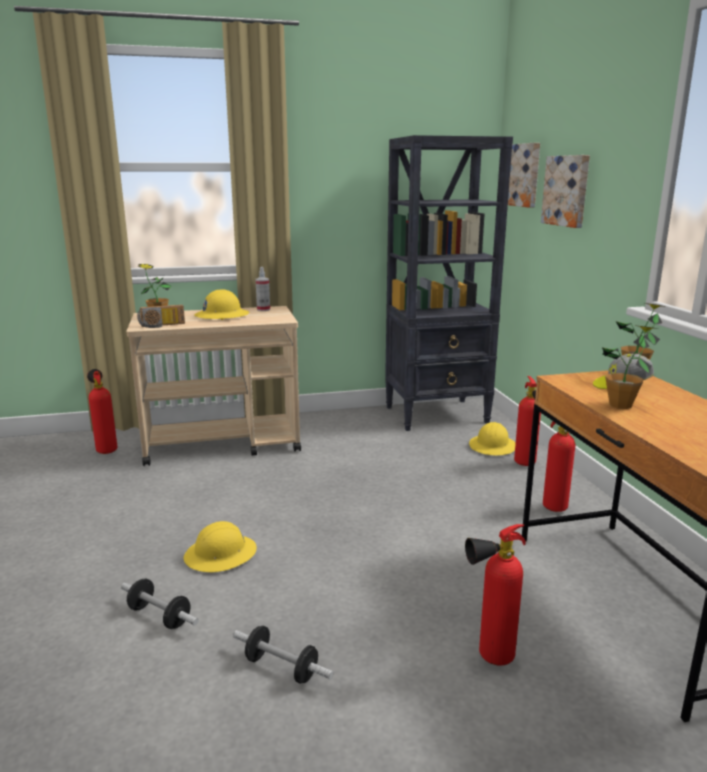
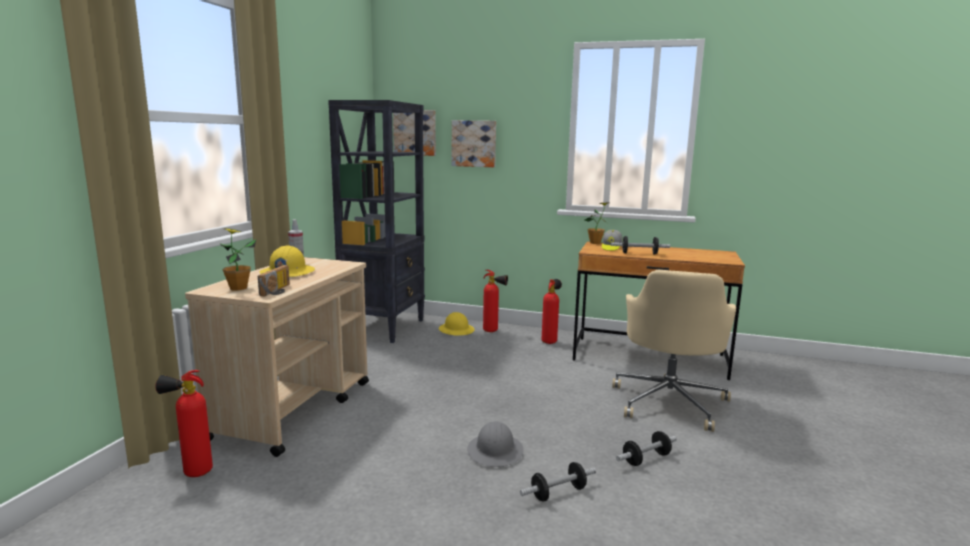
camera: 60 degrees left, 5 degrees down
yellow hard hat [184,521,257,572] -> grey hard hat [467,421,524,467]
fire extinguisher [465,524,526,666] -> beige office chair [612,270,736,432]
potted plant [602,325,659,409] -> dumbbell [611,236,670,255]

